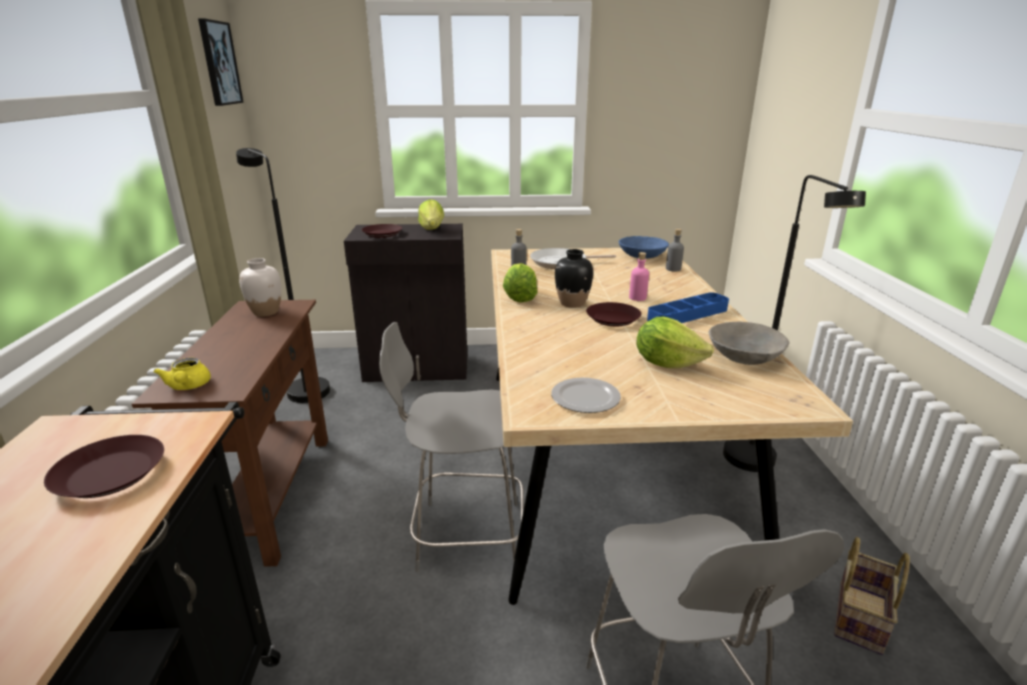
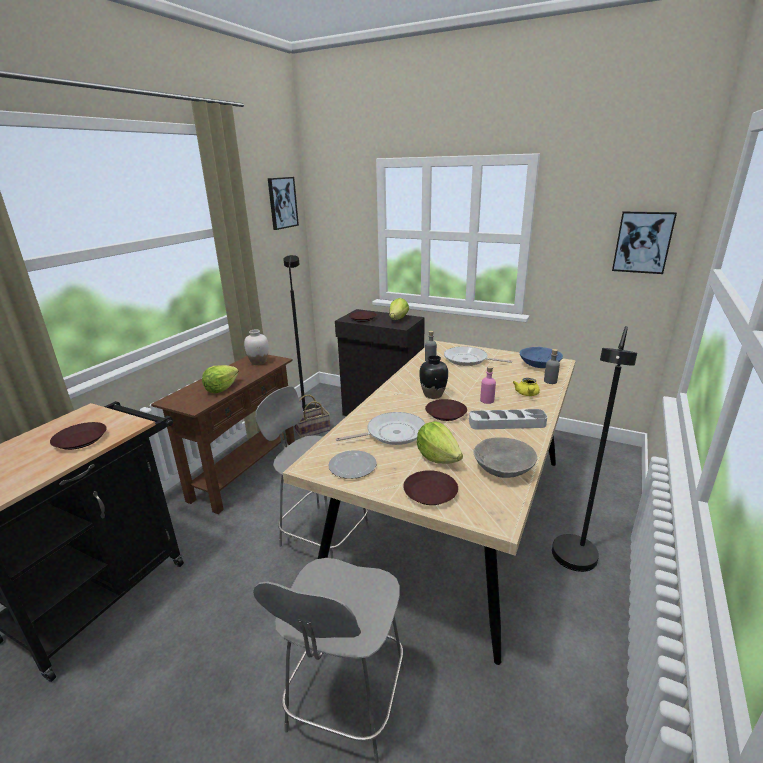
camera: 30 degrees right, 0 degrees up
yellow teapot [153,358,211,390] -> yellow teapot moved to [513,378,540,396]
lettuce [503,263,537,303] -> lettuce moved to [202,365,239,393]
blue tray [647,292,729,323] -> grey tray [469,409,547,430]
basket [834,537,910,655] -> basket moved to [294,395,331,438]
none -> frying pan [336,412,426,445]
none -> brown plate [403,470,458,505]
none -> picture [612,211,677,274]

